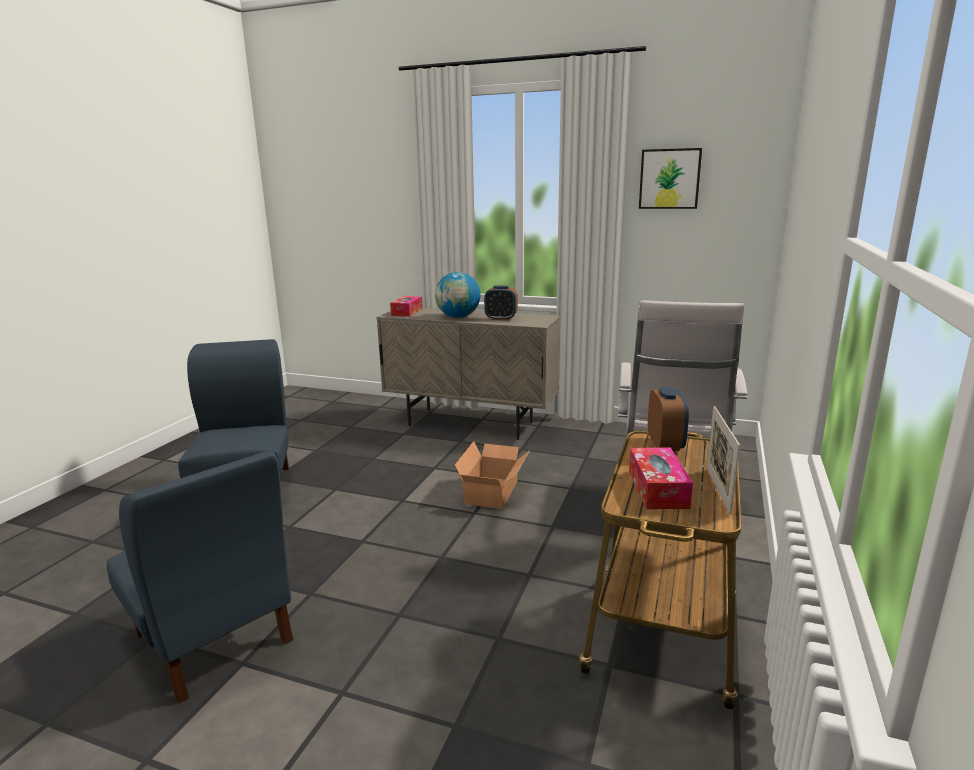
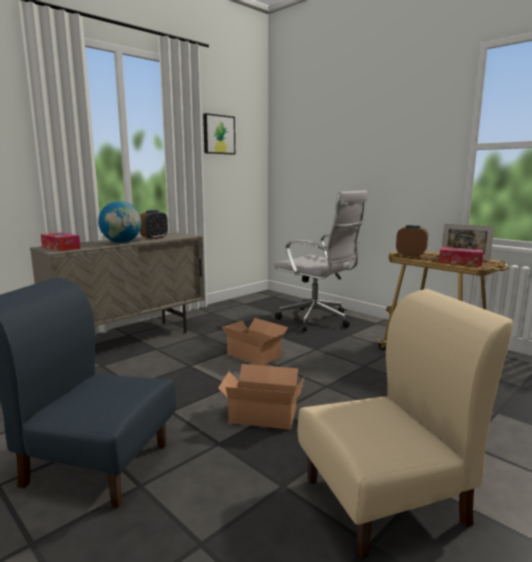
camera: 65 degrees left, 5 degrees down
blue chair [107,451,294,704] -> beige chair [298,289,513,559]
none -> cardboard box [218,364,304,430]

